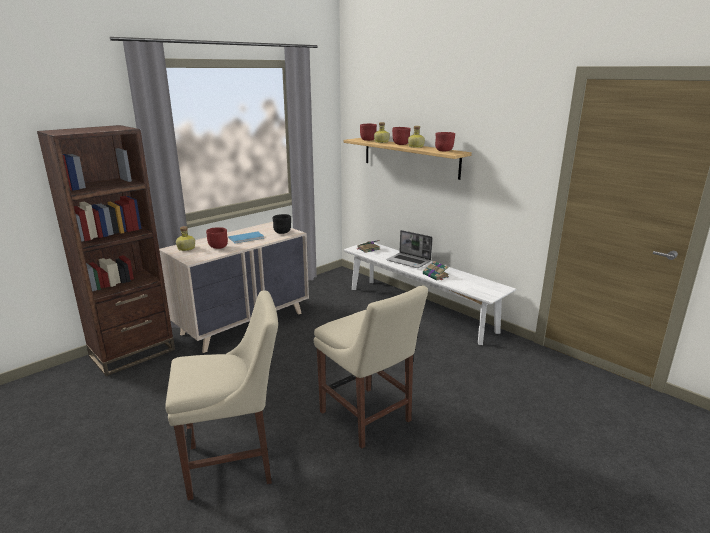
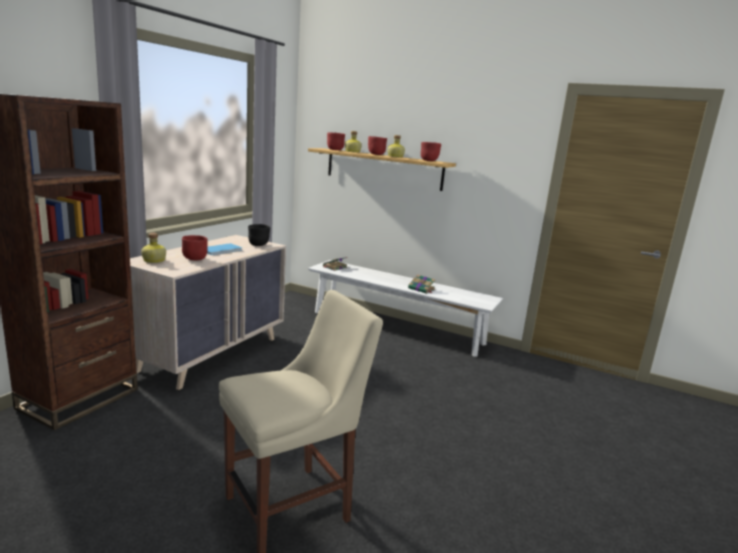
camera: 20 degrees left, 5 degrees down
beige chair [314,285,428,449] -> none
laptop [386,230,433,268] -> none

